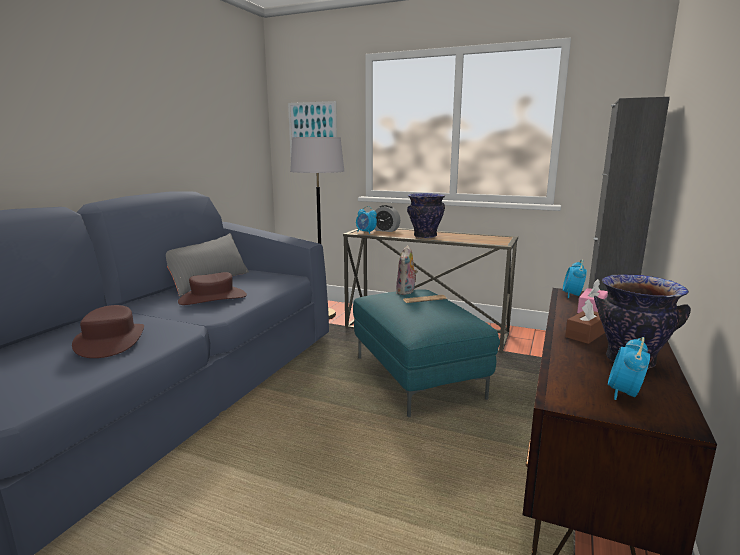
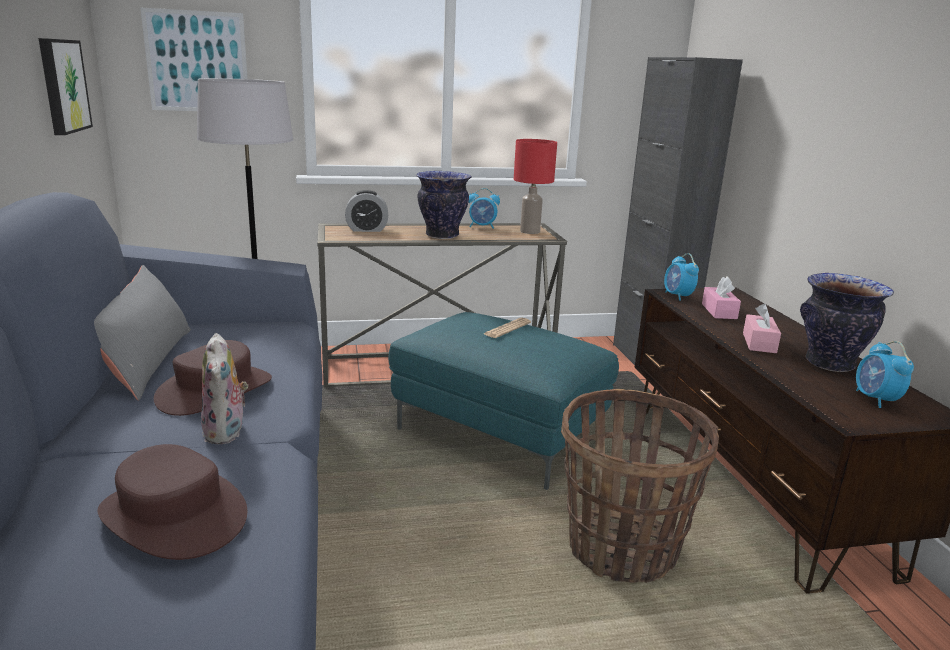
camera: 35 degrees left, 5 degrees up
alarm clock [356,206,377,234] -> alarm clock moved to [469,188,500,229]
plush toy [396,245,418,295] -> plush toy moved to [201,333,248,445]
brown tissue box [565,299,605,344] -> pink tissue box [743,303,781,353]
none -> picture [39,38,93,135]
none -> red table lamp [514,139,557,234]
none -> basket [561,389,719,583]

